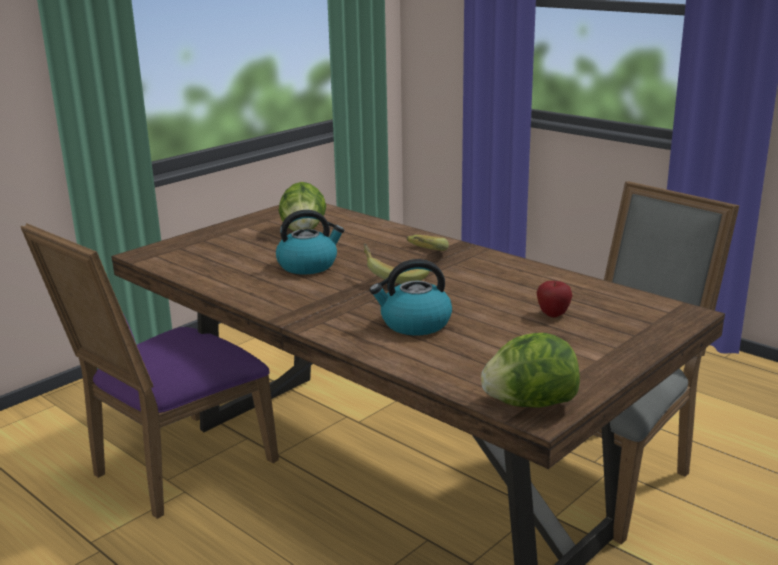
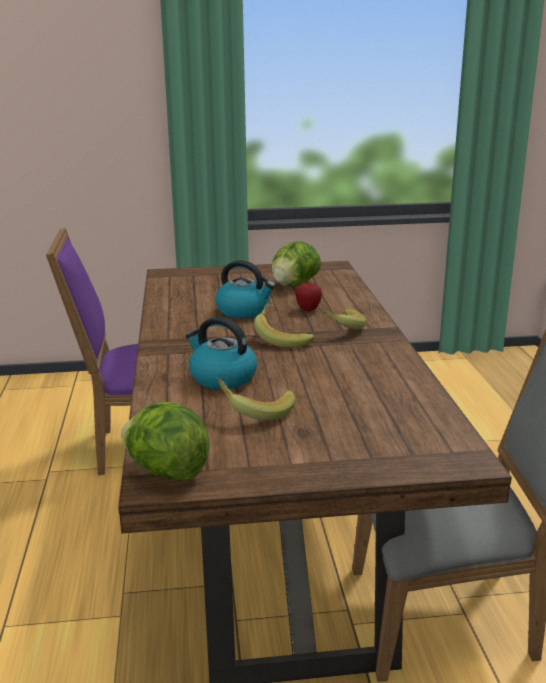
camera: 40 degrees right, 0 degrees up
apple [537,281,572,317] -> apple moved to [296,283,322,311]
none -> banana [216,377,296,420]

